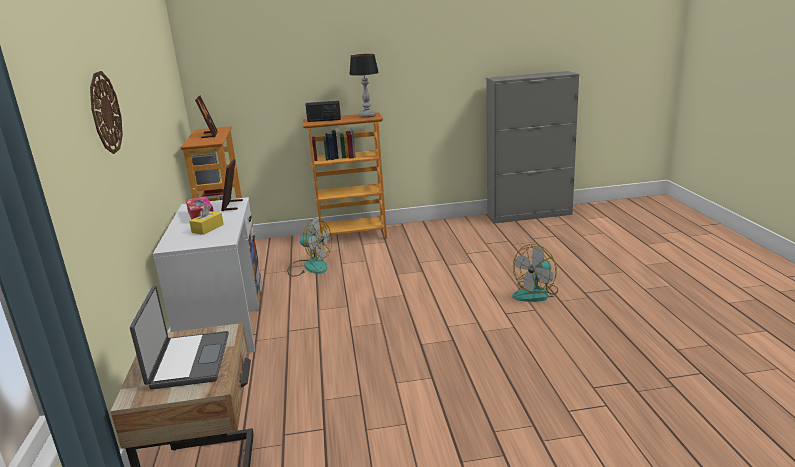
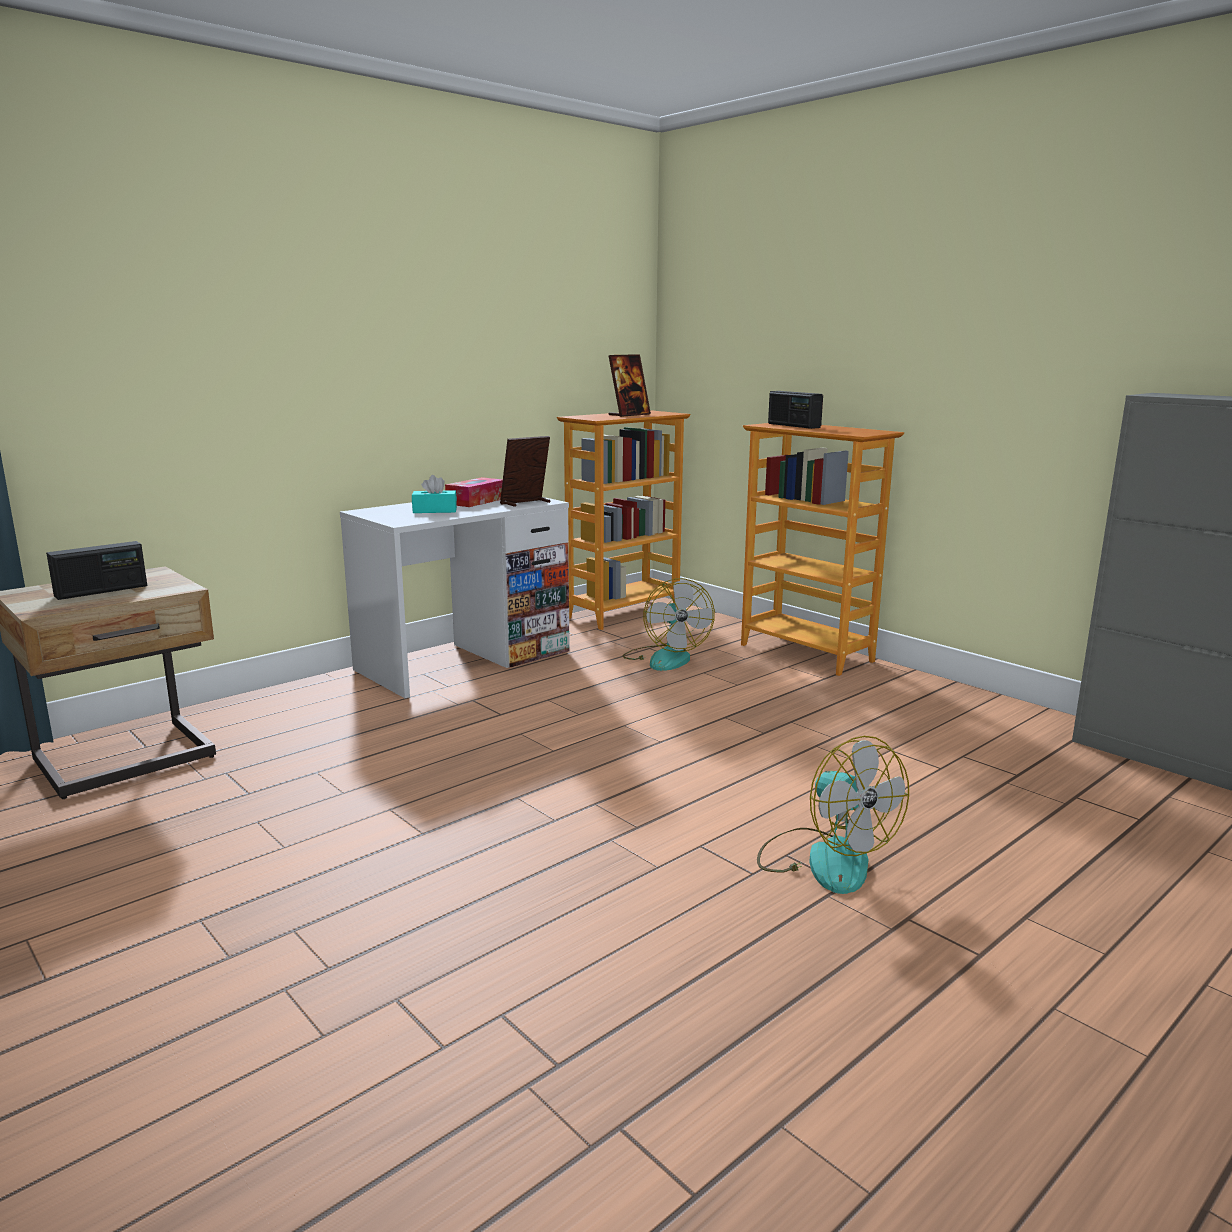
camera: 55 degrees right, 5 degrees down
wall clock [90,71,123,154] -> none
laptop [130,286,229,390] -> radio [46,541,147,600]
yellow tissue box [189,205,224,235] -> turquoise tissue box [412,475,457,513]
table lamp [349,54,379,118] -> none
fan [512,244,558,302] -> fan turned 135 degrees counterclockwise [757,736,909,894]

